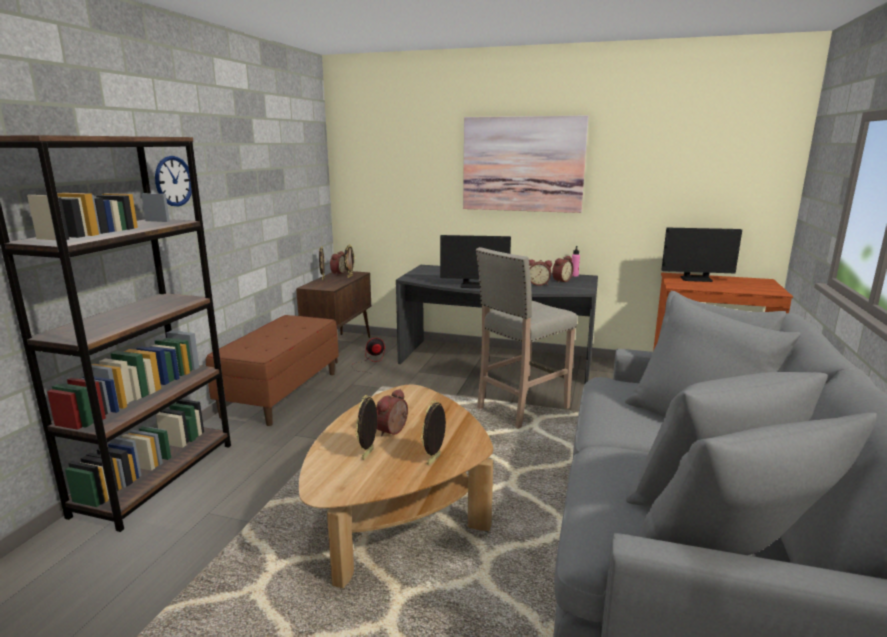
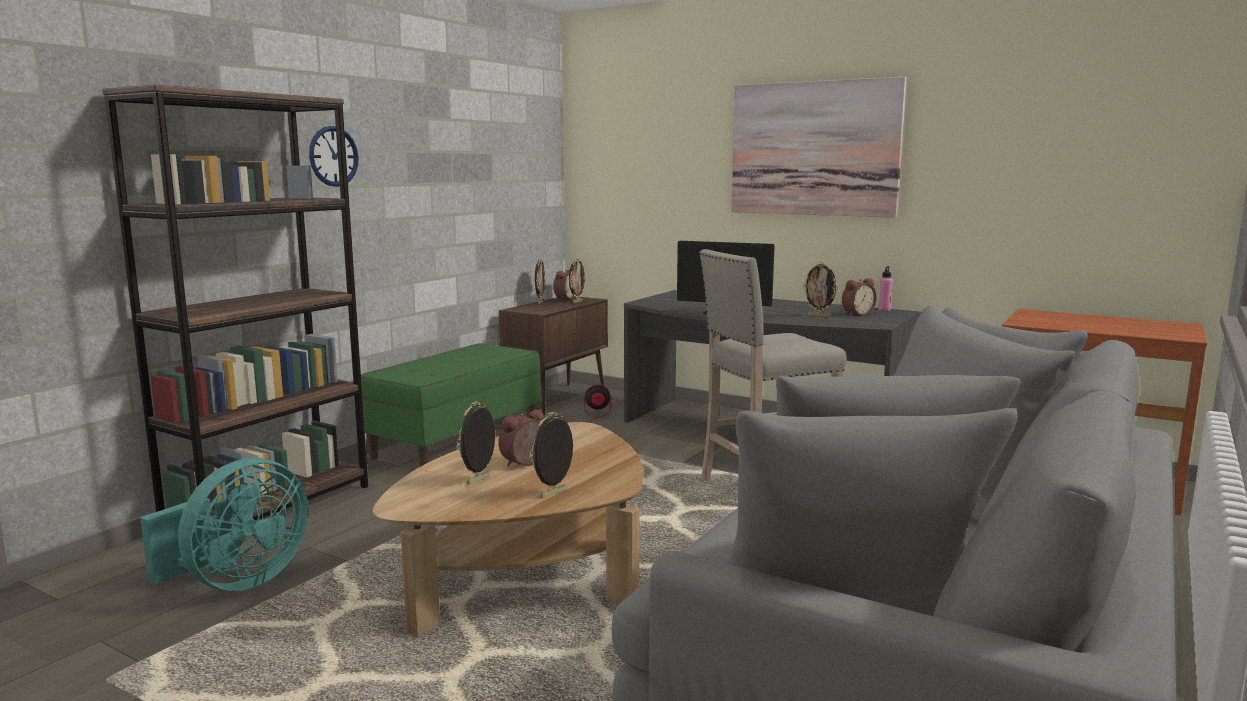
camera: 15 degrees right, 5 degrees down
brown bench [206,315,339,426] -> green bench [361,343,541,467]
alarm clock [529,259,552,286] -> picture frame [803,262,838,317]
monitor [661,228,742,282] -> none
none -> turquoise fan [140,458,308,591]

